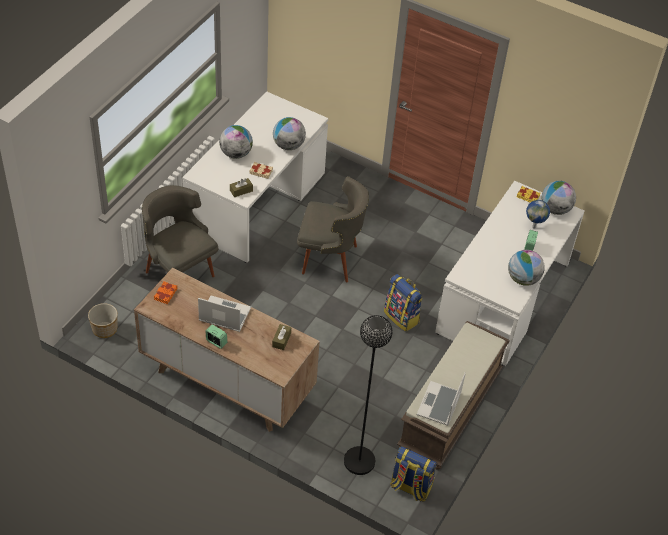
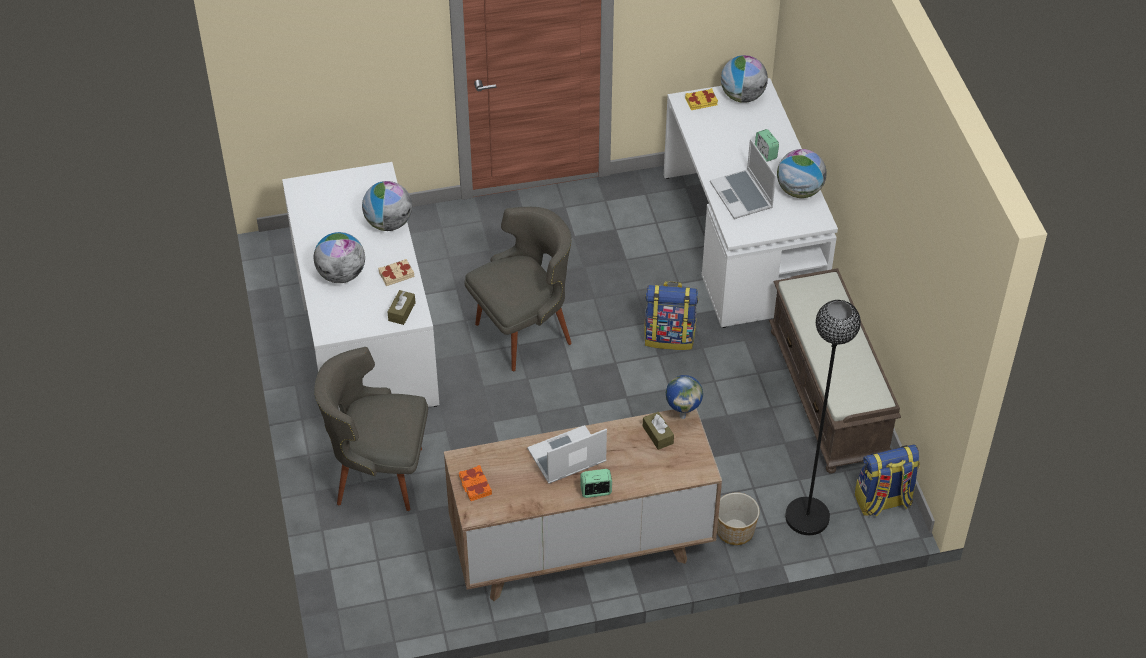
camera: 40 degrees left, 0 degrees up
planter [88,303,118,338] -> planter moved to [717,492,760,545]
laptop [417,372,466,426] -> laptop moved to [710,139,776,219]
globe [526,200,550,229] -> globe moved to [666,375,703,419]

